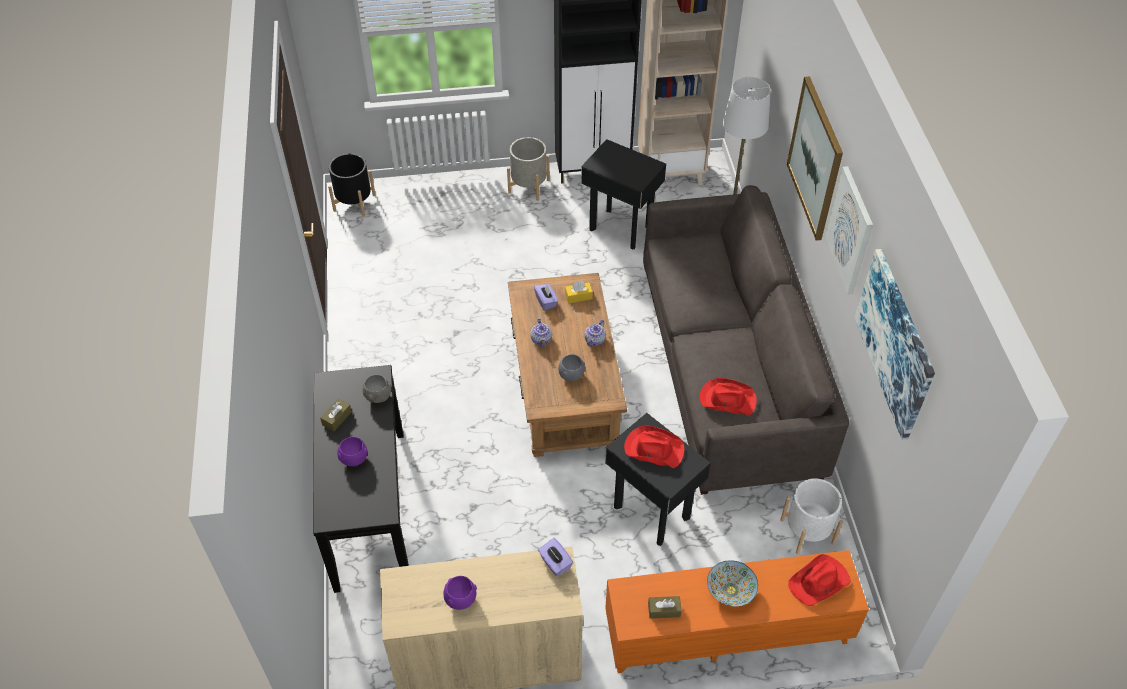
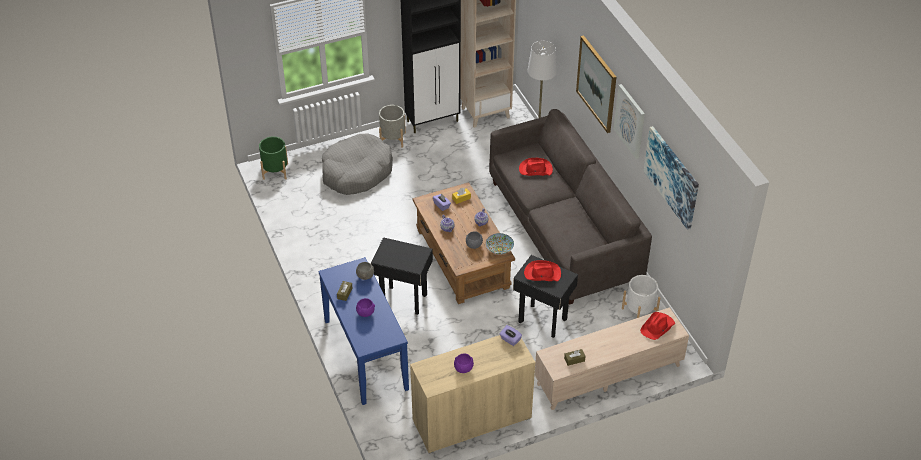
camera: 15 degrees left, 5 degrees down
black console table [313,365,409,593] -> blue console table [319,257,409,405]
black planter [328,153,376,217] -> green planter [259,136,288,180]
black side table [581,139,666,249] -> black side table moved to [371,237,433,315]
orange tv stand [605,550,869,673] -> beige tv stand [535,307,689,410]
red hat [699,378,757,416] -> red hat moved to [519,158,553,176]
bowl [707,560,758,606] -> bowl moved to [486,233,514,254]
none -> grey dog bed [322,133,393,195]

